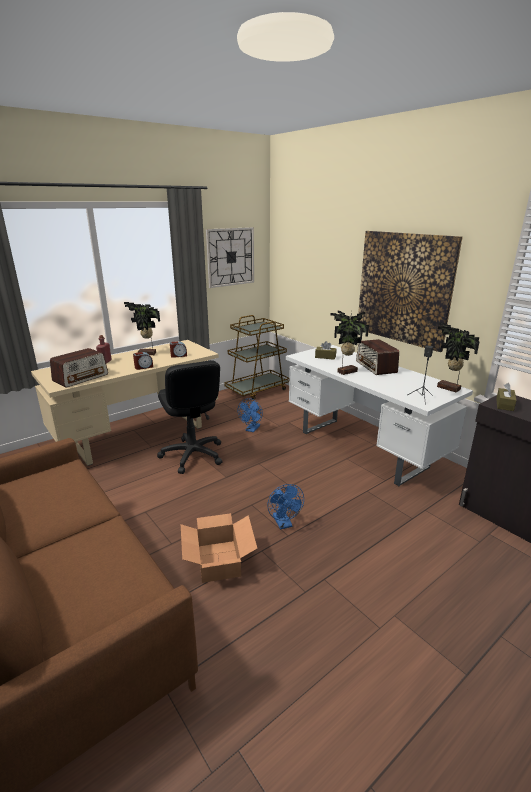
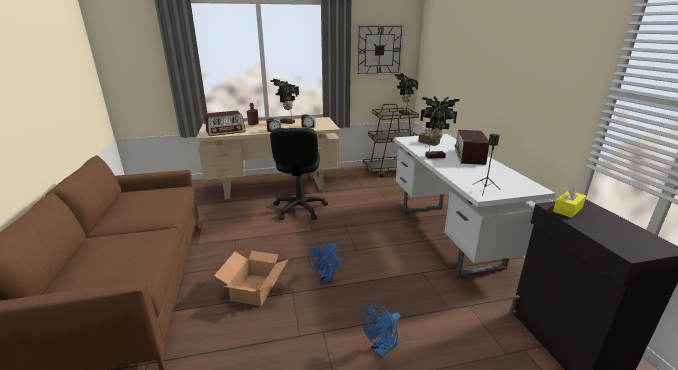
camera: 25 degrees right, 0 degrees up
blue fan [238,398,263,432] -> blue fan moved to [363,303,400,358]
picture [358,231,463,352] -> none
potted plant [437,322,480,392] -> potted plant moved to [394,73,418,116]
brown tissue box [496,383,517,411] -> yellow tissue box [553,184,586,218]

